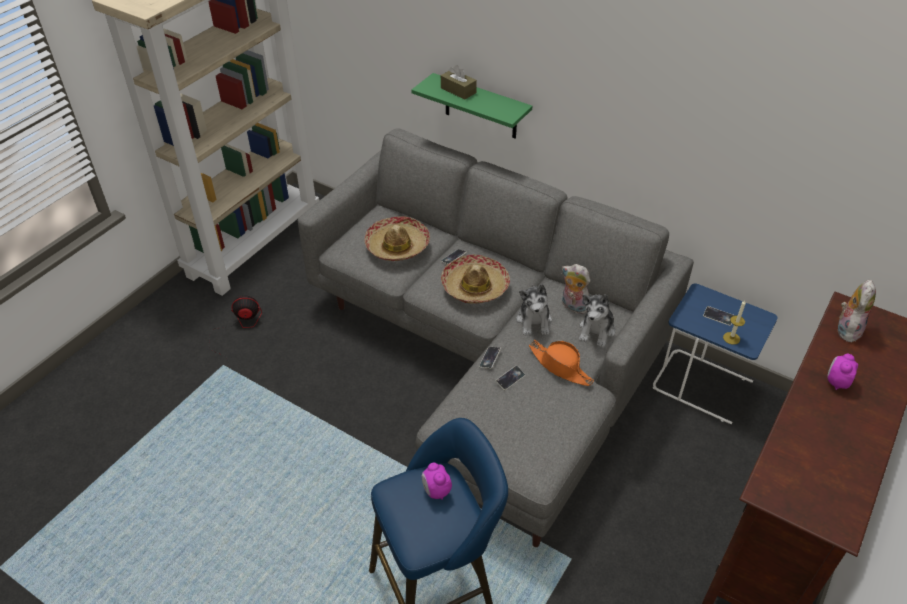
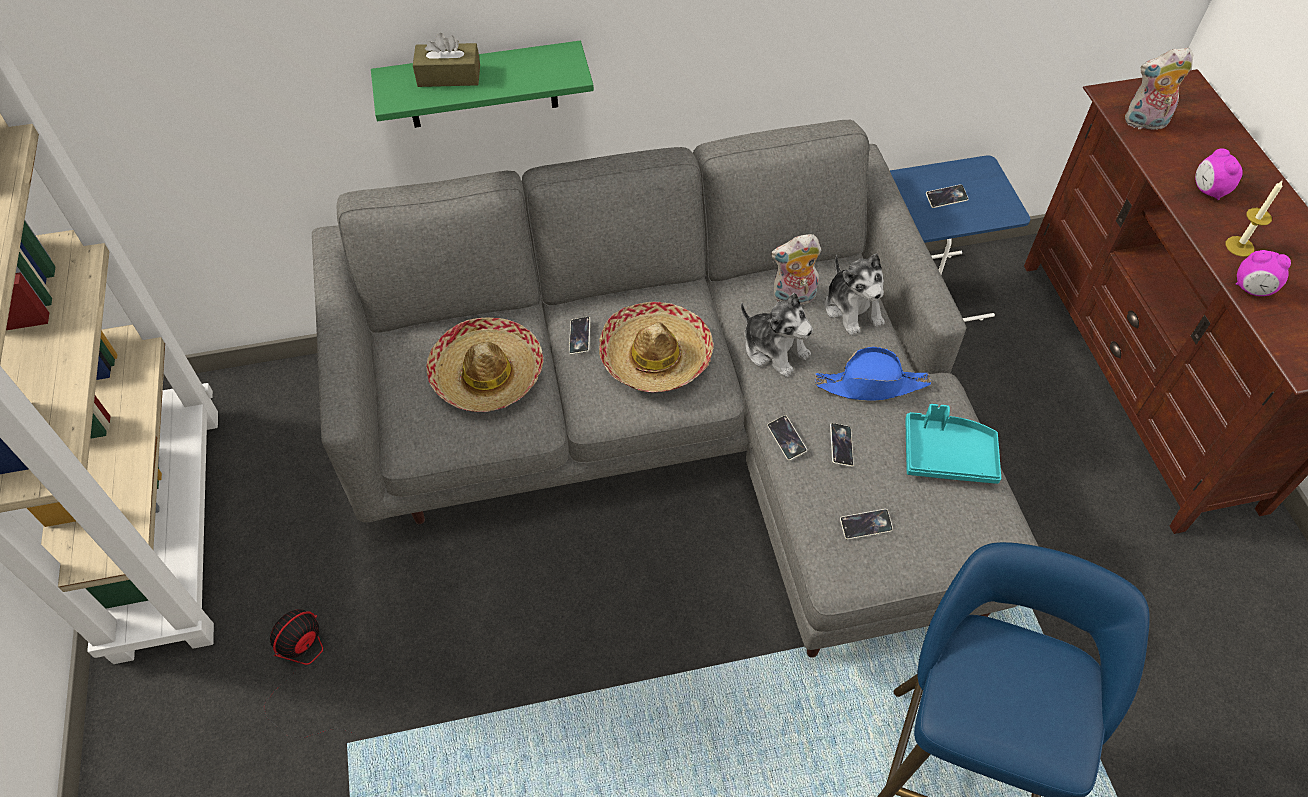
camera: 45 degrees left, 10 degrees up
alarm clock [422,463,452,500] -> alarm clock moved to [1236,250,1291,296]
orange hat [529,340,594,386] -> blue hat [815,347,931,401]
candle [723,300,746,345] -> candle moved to [1225,180,1283,257]
plush toy [837,280,876,342] -> plush toy turned 75 degrees counterclockwise [1125,47,1193,130]
none -> phone [840,509,893,540]
none -> turquoise tray [906,404,1001,484]

